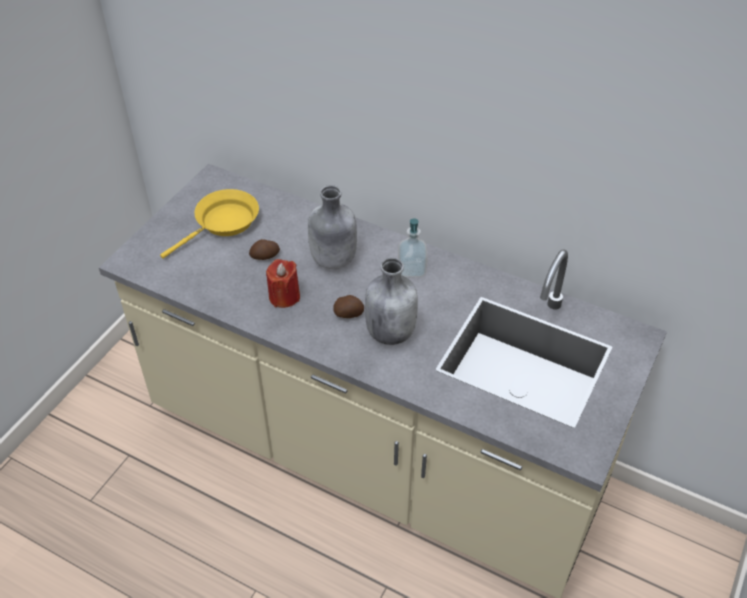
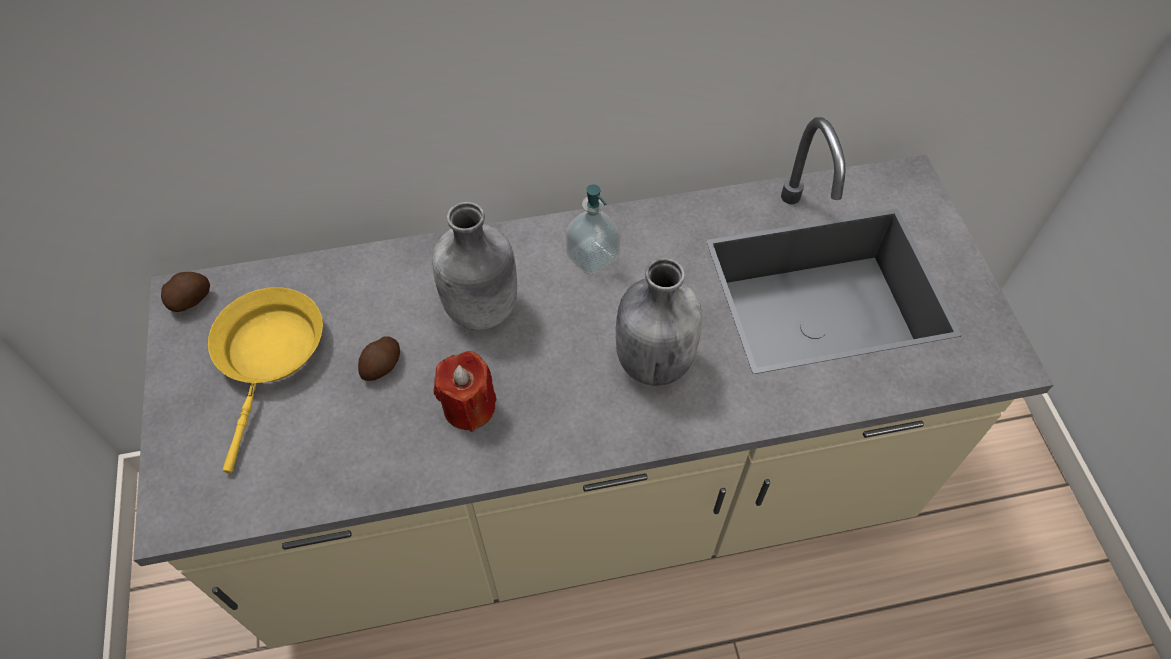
camera: 40 degrees left, 10 degrees up
potato [333,295,364,318] -> potato moved to [161,272,210,312]

